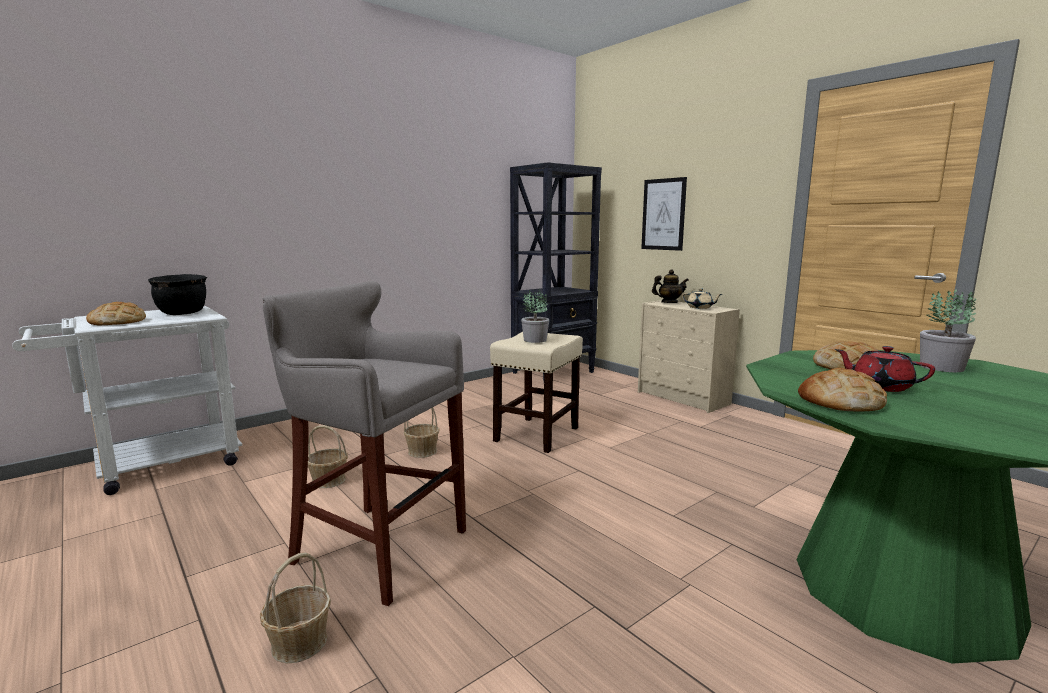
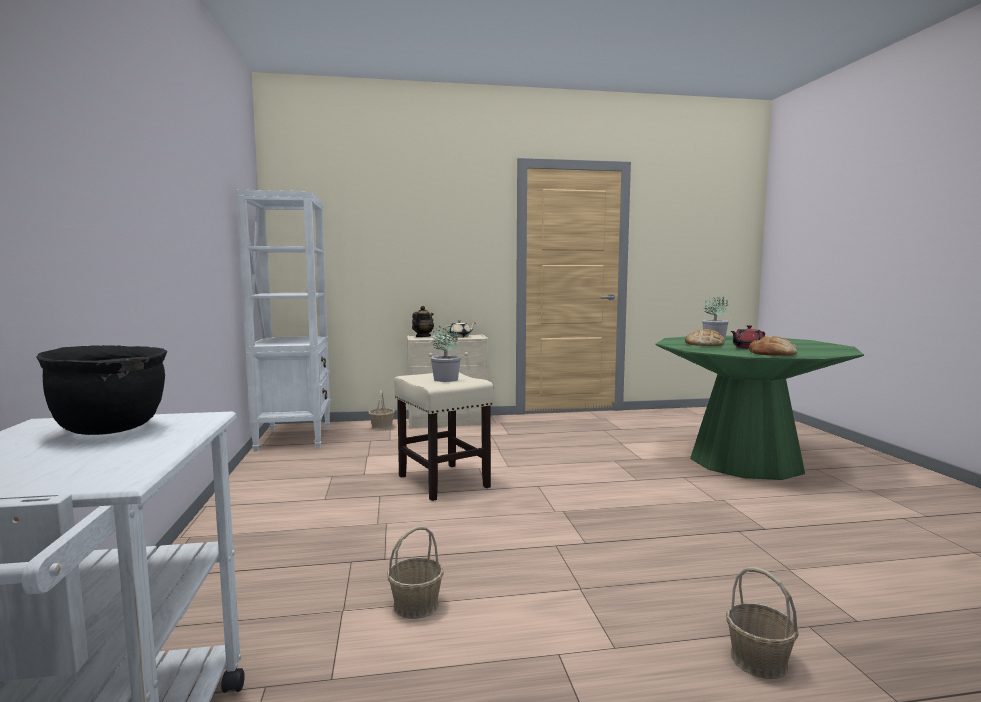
camera: 60 degrees left, 5 degrees down
bread [86,302,146,325] -> none
grey stool [263,281,466,606] -> none
basket [404,407,440,458] -> basket moved to [368,390,395,431]
black bookcase [510,162,602,380] -> white bookcase [236,190,331,452]
picture [641,177,687,251] -> none

